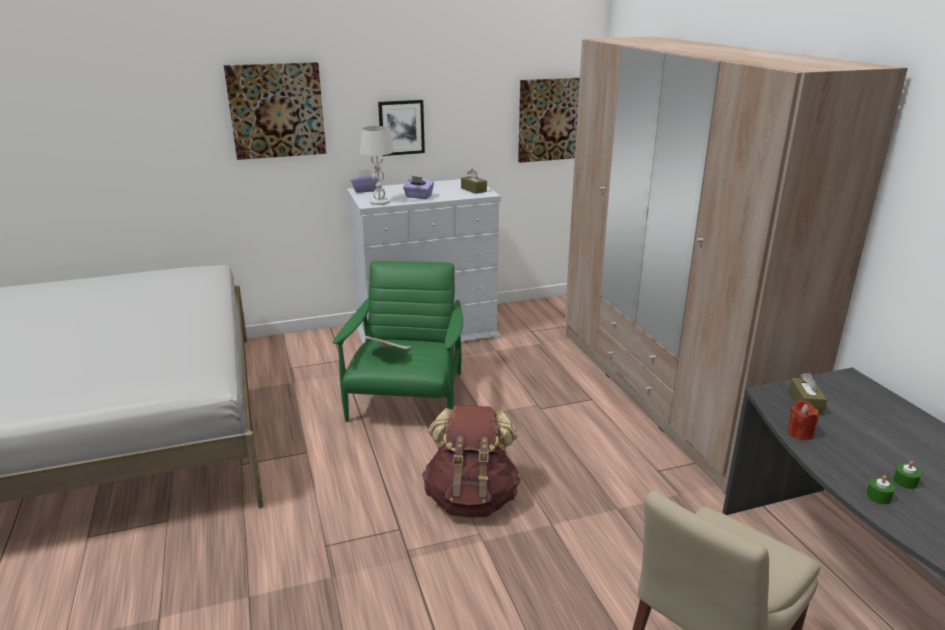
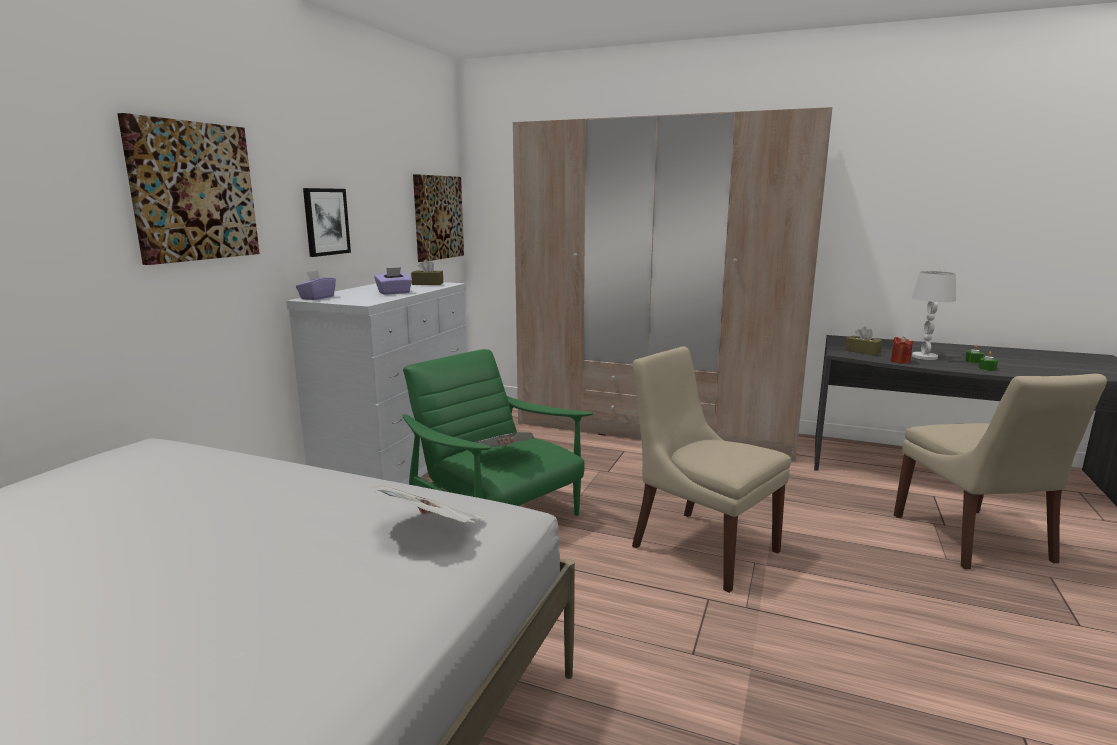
camera: 50 degrees left, 10 degrees down
white table lamp [360,126,394,205] -> white table lamp moved to [912,271,956,360]
brown backpack [422,405,521,518] -> beige chair [632,346,791,593]
none -> newspaper [372,486,485,523]

